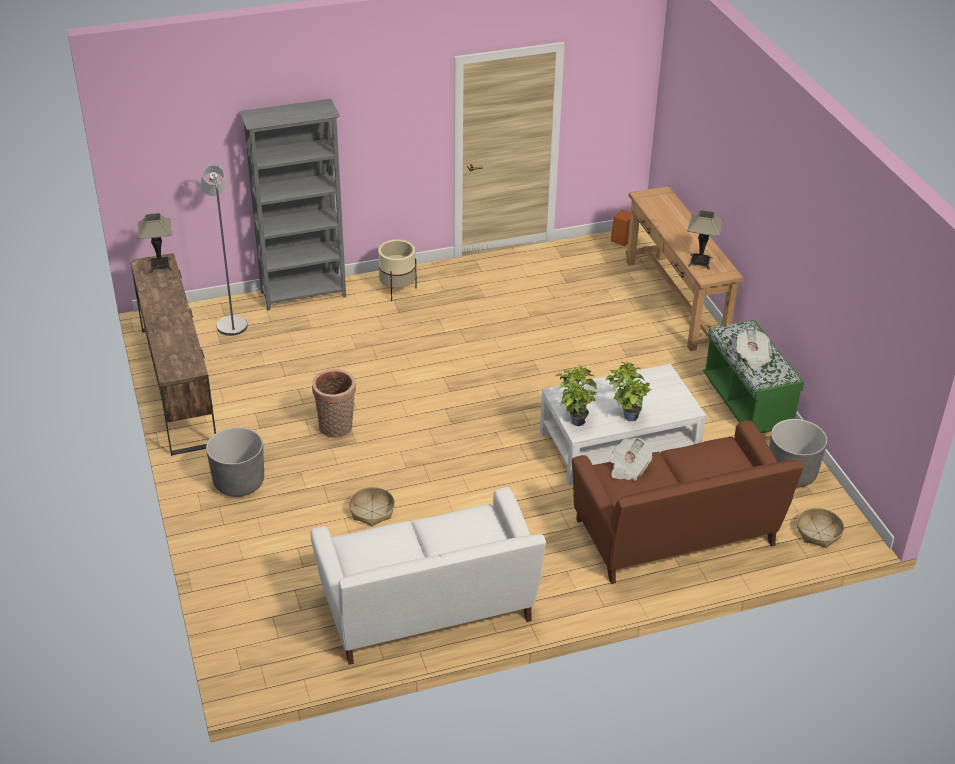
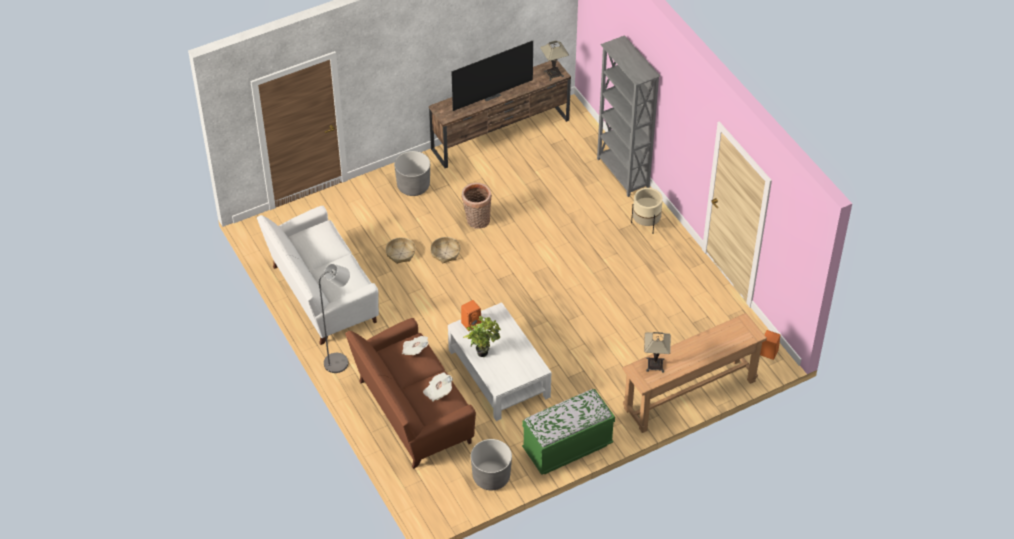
camera: 80 degrees right, 10 degrees up
grey floor lamp [200,165,248,336] -> grey floor lamp moved to [319,264,350,373]
potted plant [555,365,597,426] -> orange speaker [461,300,482,330]
newspaper [736,328,771,369] -> newspaper moved to [423,372,453,402]
basket [797,508,844,548] -> basket moved to [430,237,460,263]
none -> television [451,41,533,111]

